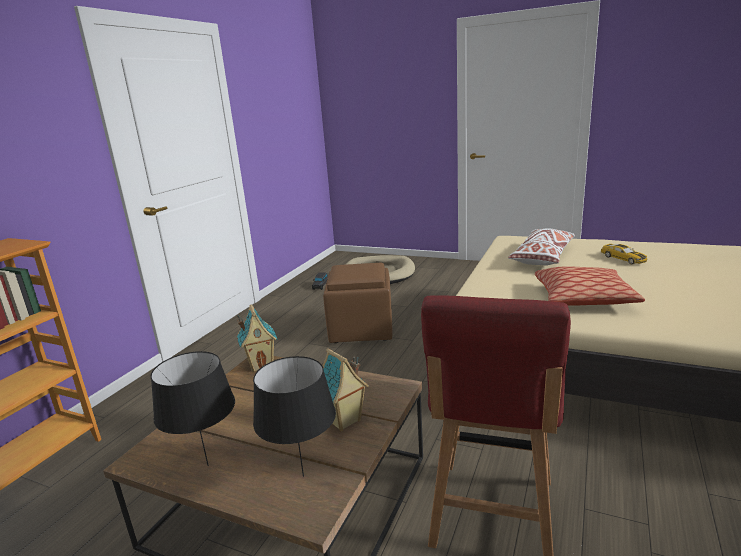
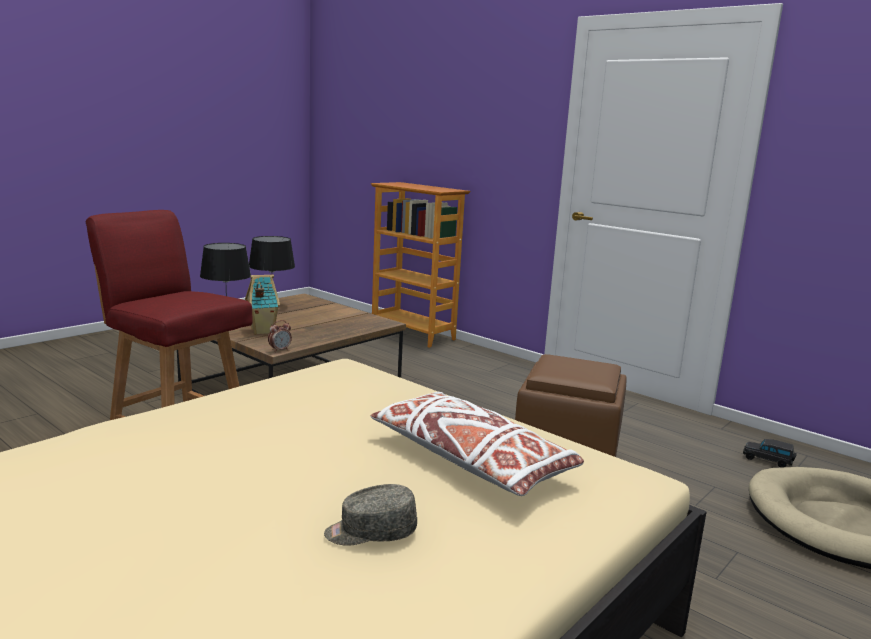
camera: 105 degrees right, 5 degrees down
toy house [237,304,278,372] -> none
pillow [535,266,645,306] -> none
toy car [601,244,647,264] -> grey cap [324,484,417,546]
none -> alarm clock [268,320,292,352]

